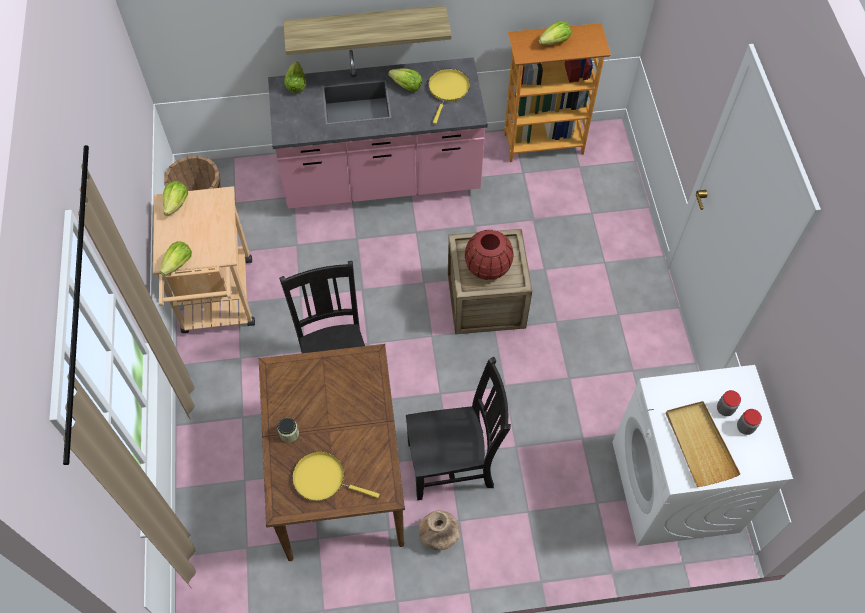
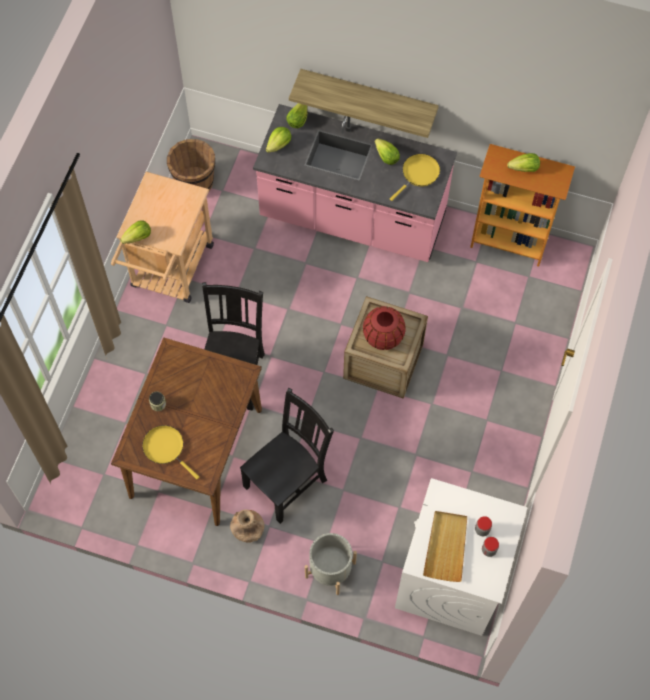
camera: 25 degrees right, 5 degrees up
lettuce [163,181,188,216] -> lettuce moved to [266,127,291,153]
black chair [406,357,511,500] -> black chair turned 60 degrees counterclockwise [240,388,334,524]
none -> grey planter [305,533,357,595]

